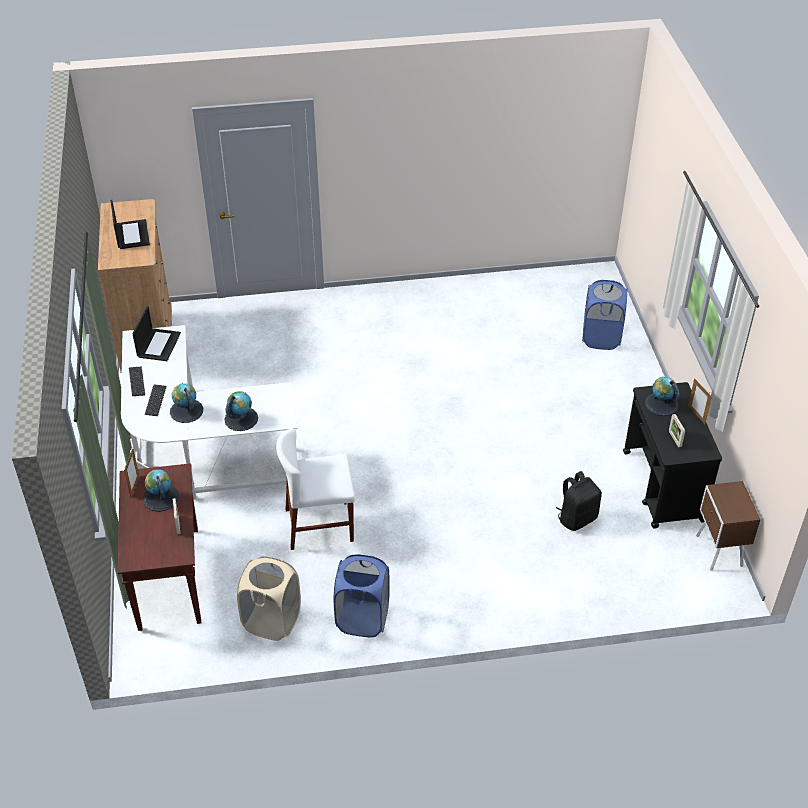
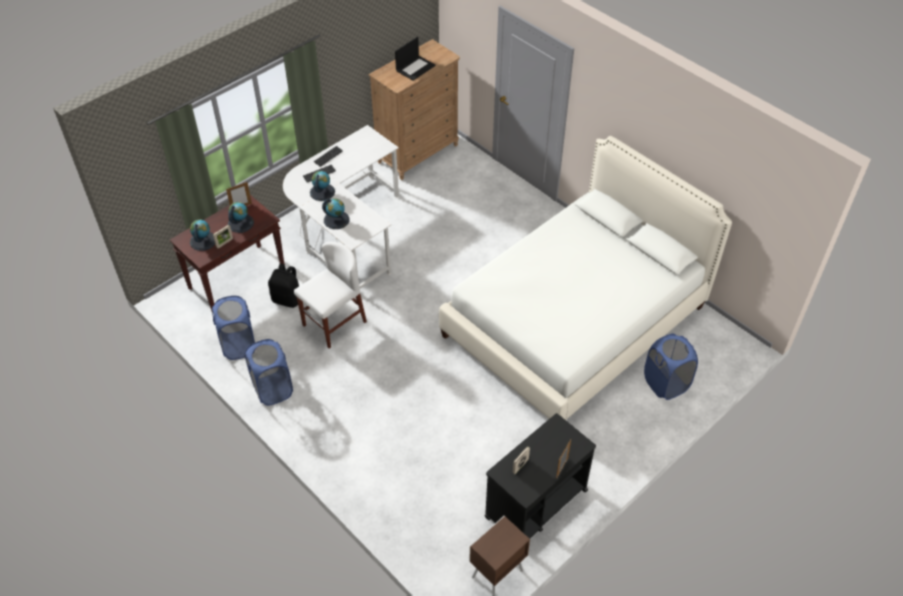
camera: 55 degrees right, 5 degrees up
laptop [133,306,181,361] -> none
beige laundry basket [237,556,301,641] -> blue laundry basket [212,296,255,360]
white chair [276,429,355,550] -> white chair turned 90 degrees clockwise [294,242,367,348]
black backpack [556,471,602,531] -> black backpack moved to [268,263,299,308]
globe [645,377,680,416] -> globe moved to [190,219,215,251]
none -> white bed [439,136,732,420]

